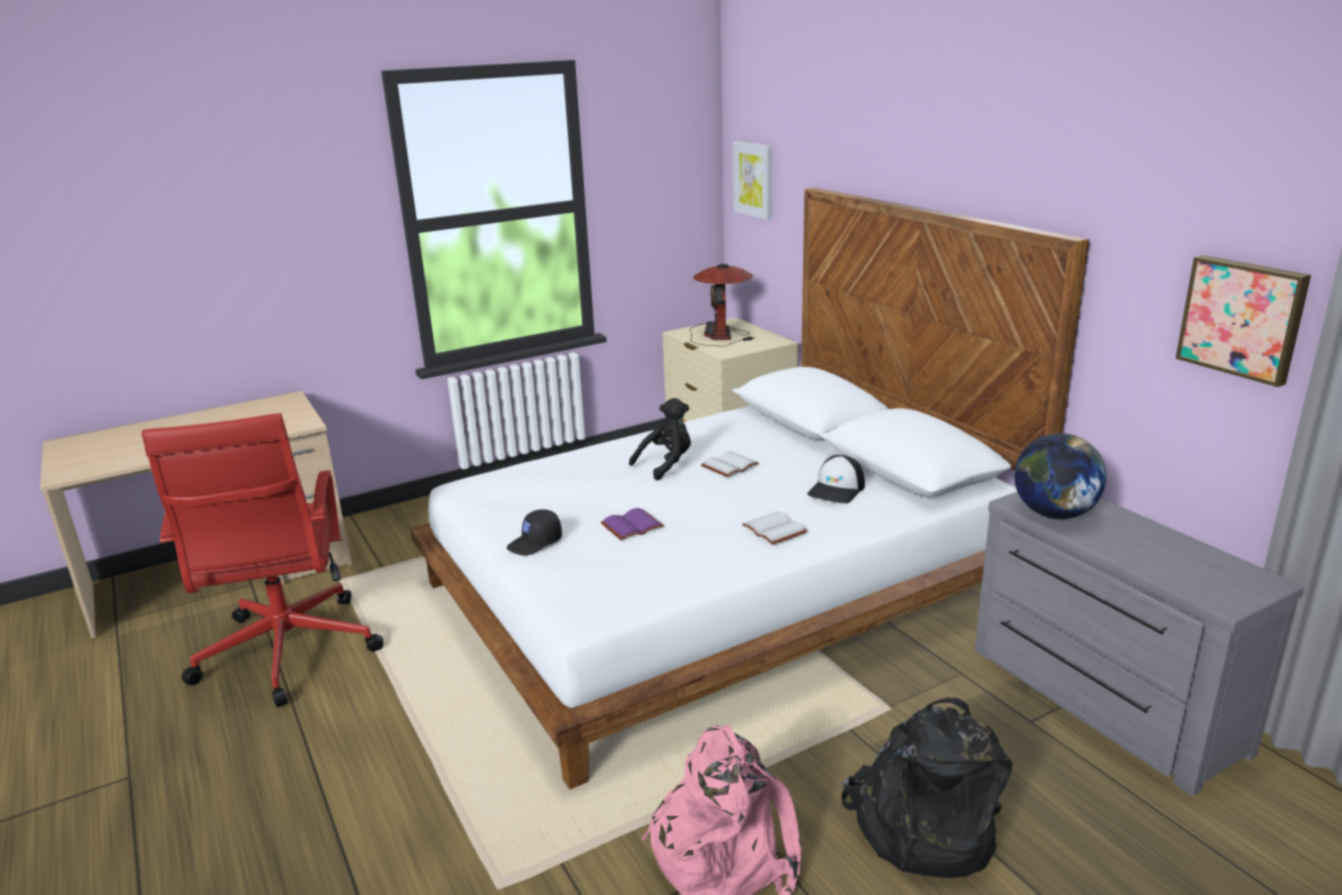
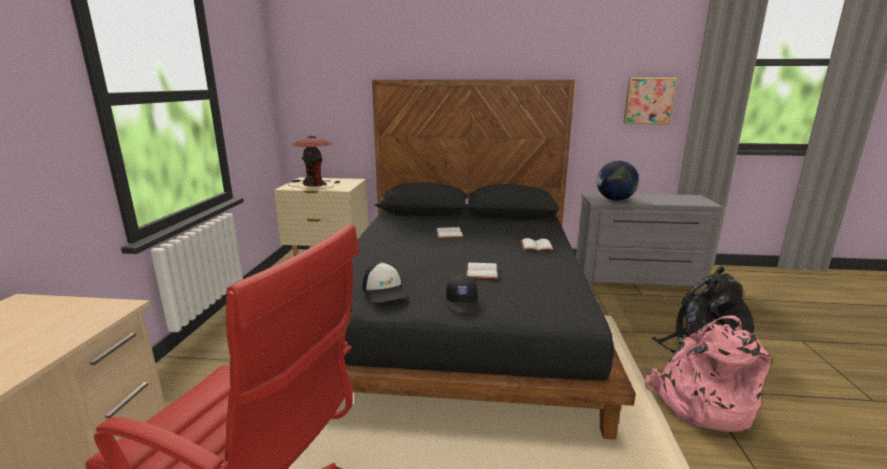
camera: 55 degrees left, 5 degrees down
white bed [410,188,1089,789] -> black bed [344,79,636,440]
purple book [600,508,664,540] -> white book [466,263,498,279]
black plush toy [629,398,691,480] -> none
picture [733,141,772,220] -> none
cap [807,455,865,503] -> cap moved to [363,262,408,303]

